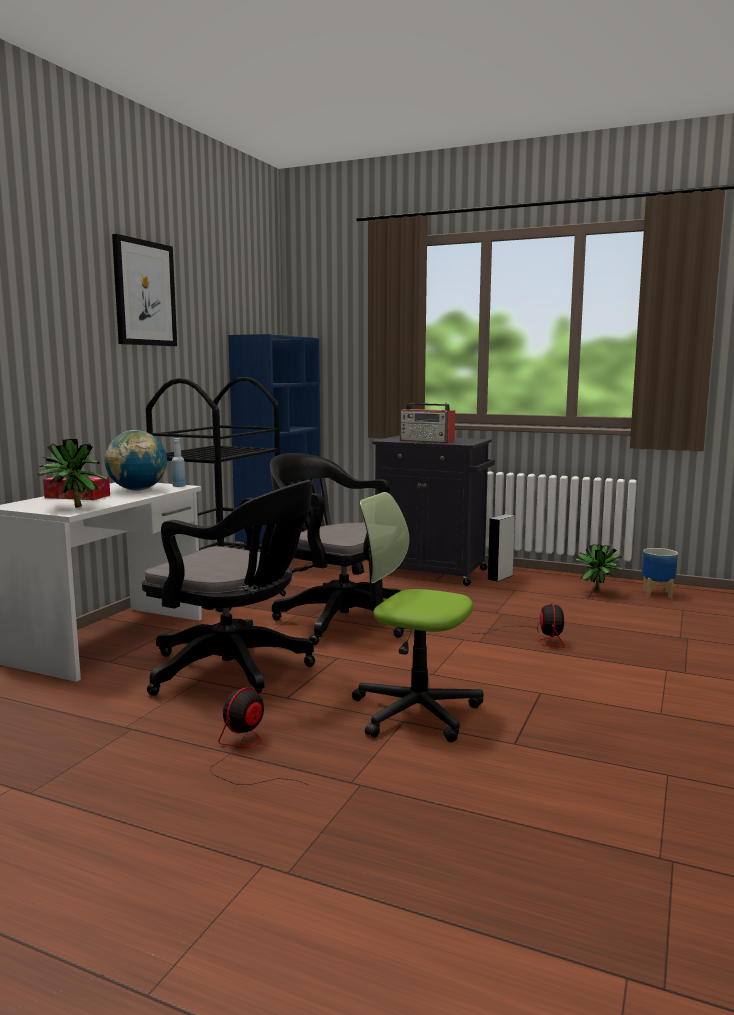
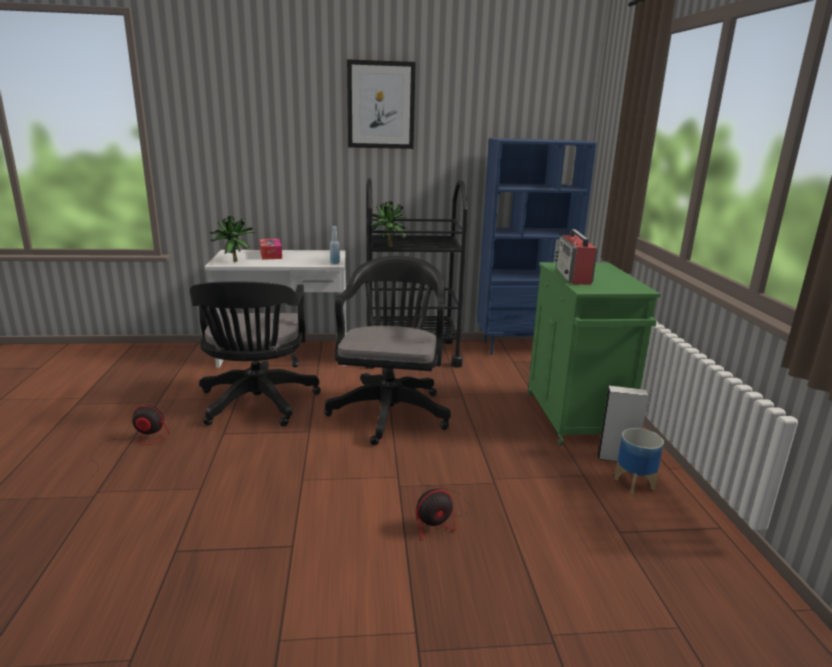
camera: 60 degrees right, 10 degrees up
globe [105,430,167,491] -> none
office chair [352,492,484,742] -> none
black cabinet [372,436,495,586] -> green cabinet [528,262,661,446]
potted plant [574,543,624,592] -> potted plant moved to [371,202,408,247]
planter [642,548,678,598] -> planter moved to [614,428,664,495]

